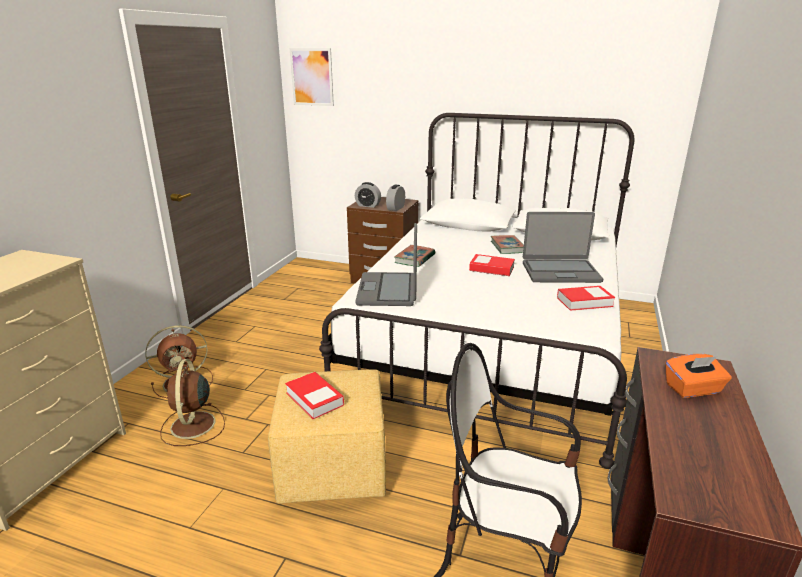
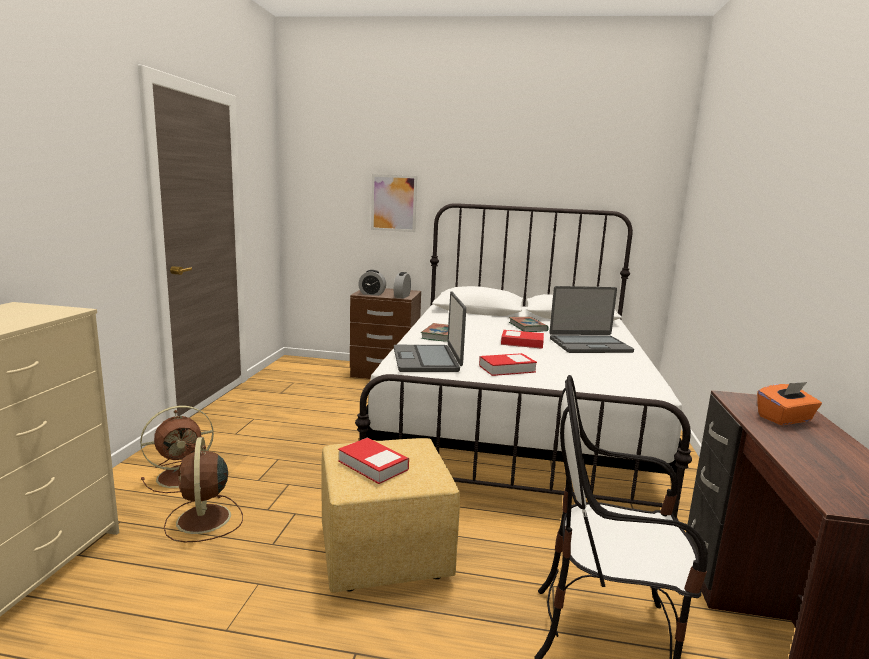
camera: 10 degrees left, 10 degrees down
picture [290,48,334,106] -> picture moved to [371,174,417,232]
book [557,286,615,311] -> book moved to [479,353,537,376]

